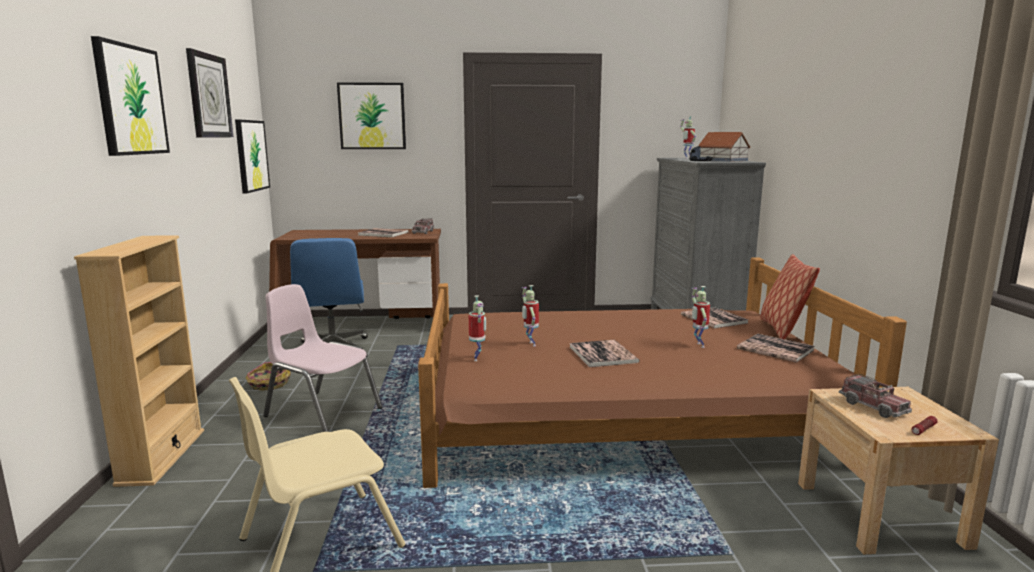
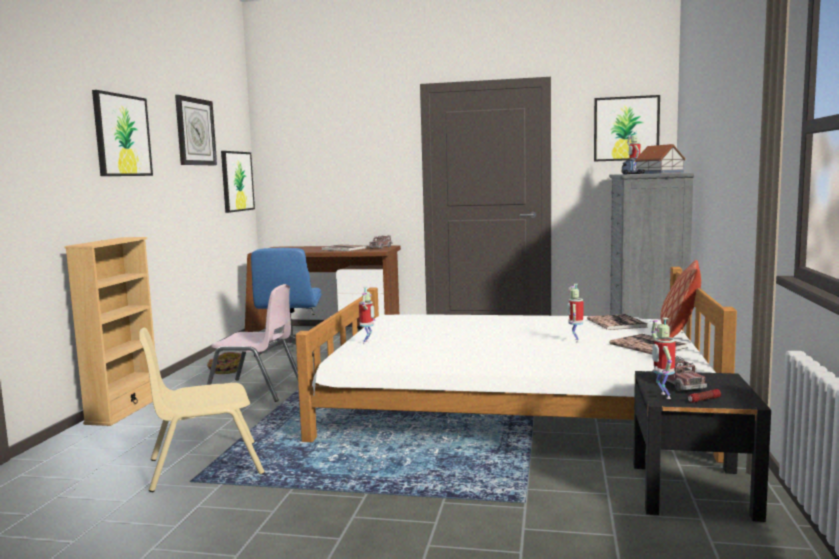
camera: 15 degrees right, 5 degrees down
pink chair [263,284,383,432] -> pink chair turned 150 degrees clockwise [207,284,298,402]
picture [337,82,406,149] -> picture moved to [594,95,660,161]
brown bed [418,258,907,488] -> white bed [295,267,737,463]
toy robot [521,285,539,347] -> toy robot moved to [650,318,676,399]
book [569,340,640,367] -> none
beige nightstand [798,387,999,554] -> black nightstand [633,371,771,522]

